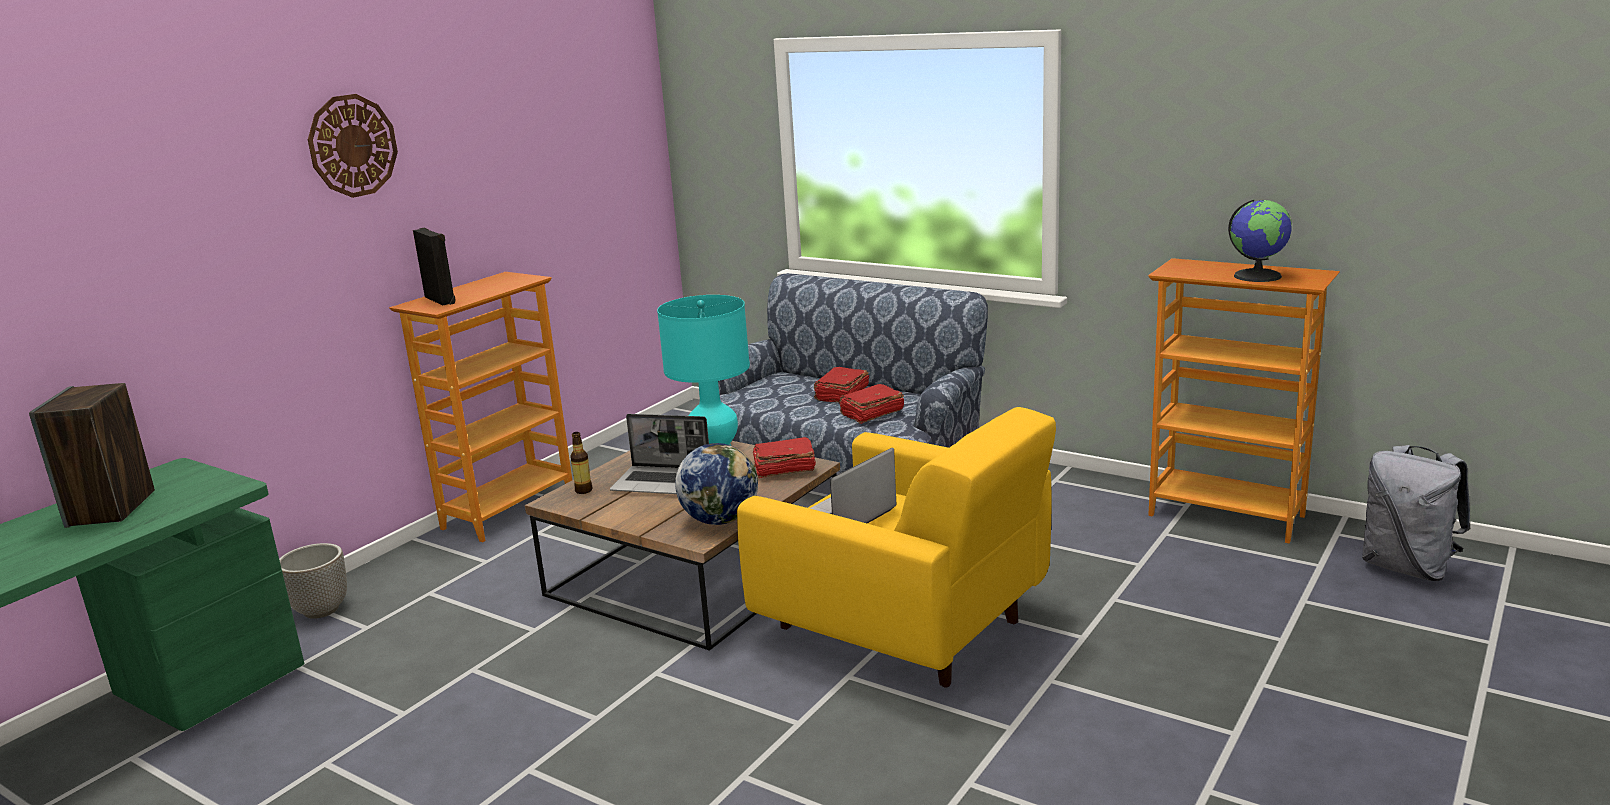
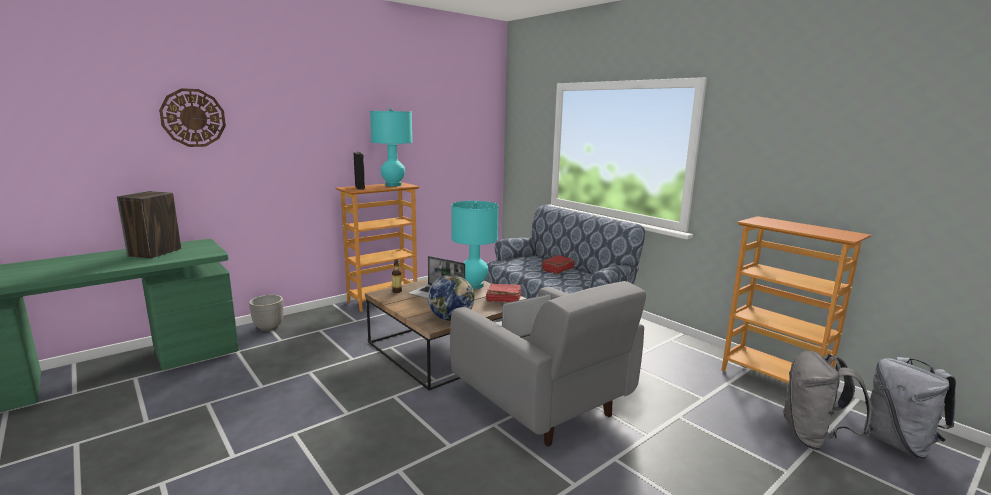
camera: 15 degrees right, 5 degrees down
wall clock [308,94,398,198] -> wall clock moved to [159,88,226,147]
yellow armchair [737,407,1056,688] -> grey armchair [450,281,646,447]
red book [839,384,904,424] -> none
globe [1228,200,1292,282] -> none
none -> turquoise table lamp [370,108,413,186]
none -> grey backpack [783,350,872,450]

